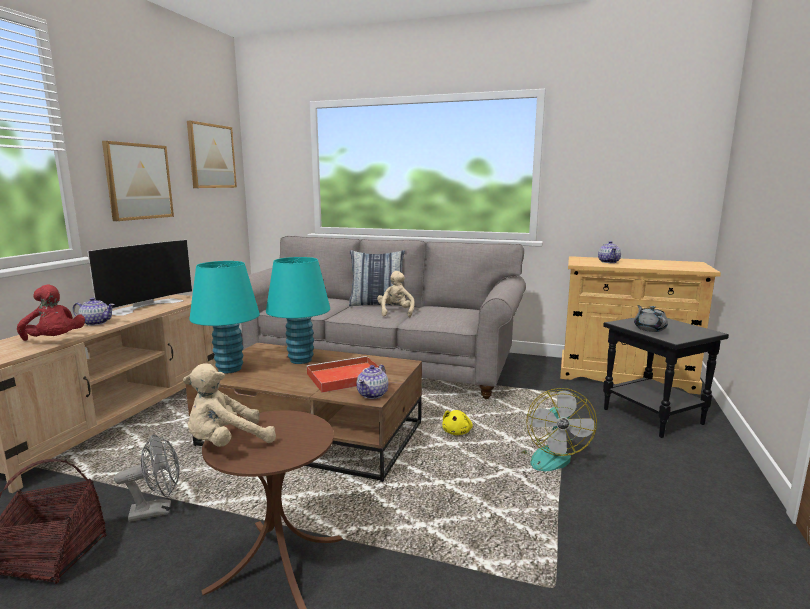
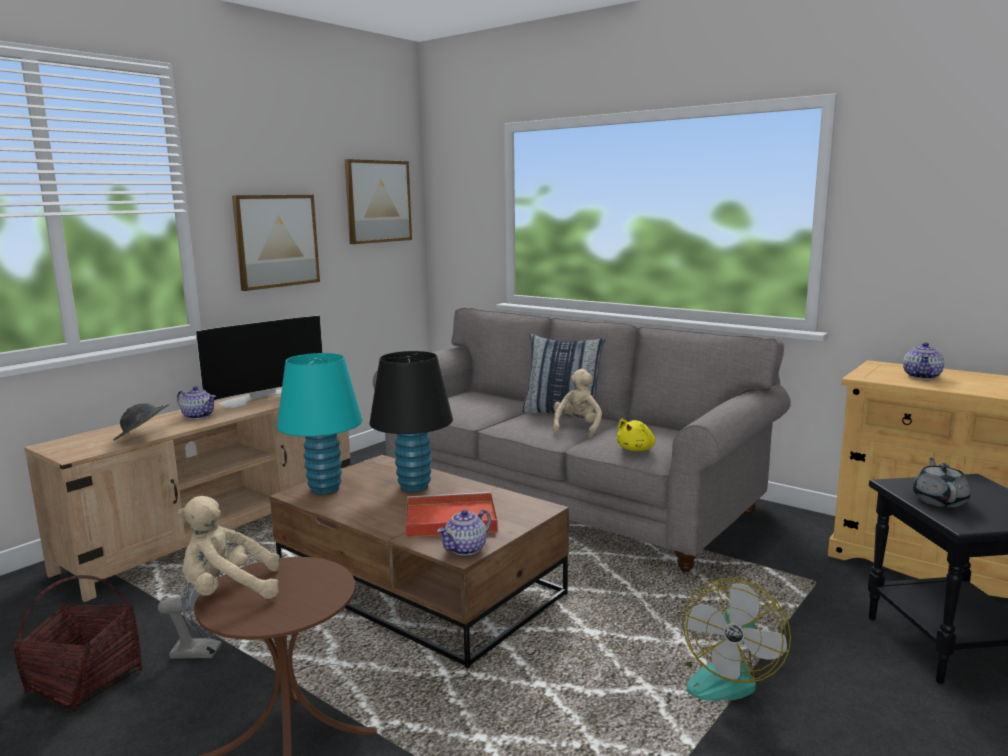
camera: 20 degrees right, 0 degrees up
red plush toy [17,284,85,341] -> grey hat [113,403,170,441]
turquoise table lamp [266,257,330,364] -> black table lamp [369,351,453,492]
yellow plush toy [442,410,473,435] -> yellow plush toy moved to [617,419,655,451]

